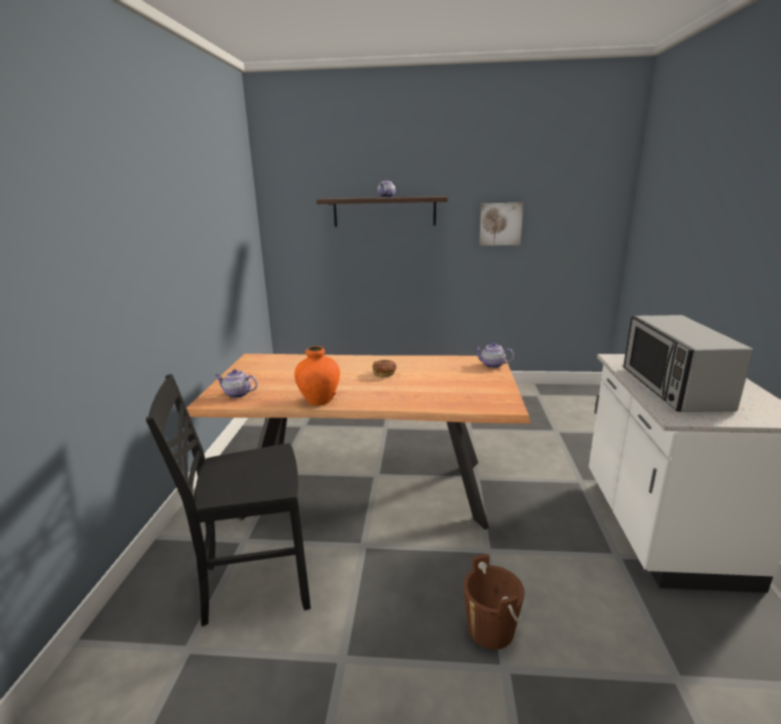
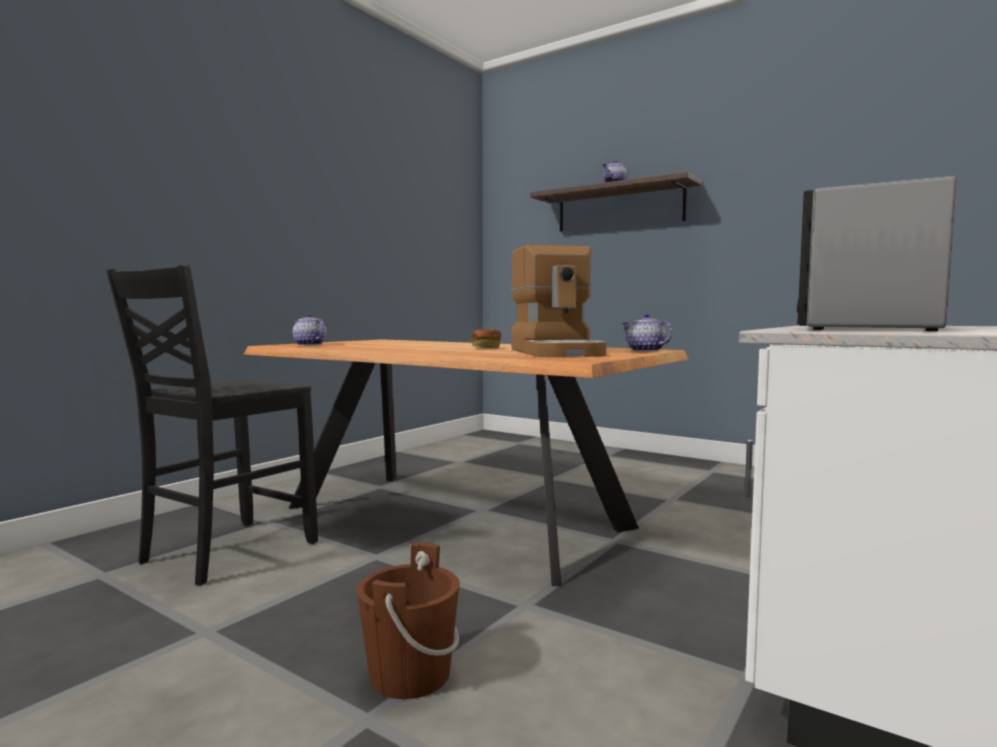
camera: 30 degrees right, 15 degrees down
black chair [146,374,311,626] -> black chair turned 75 degrees counterclockwise [106,264,318,586]
orange vase [294,346,340,406] -> none
picture [479,203,524,246] -> none
none -> coffee machine [511,245,606,357]

